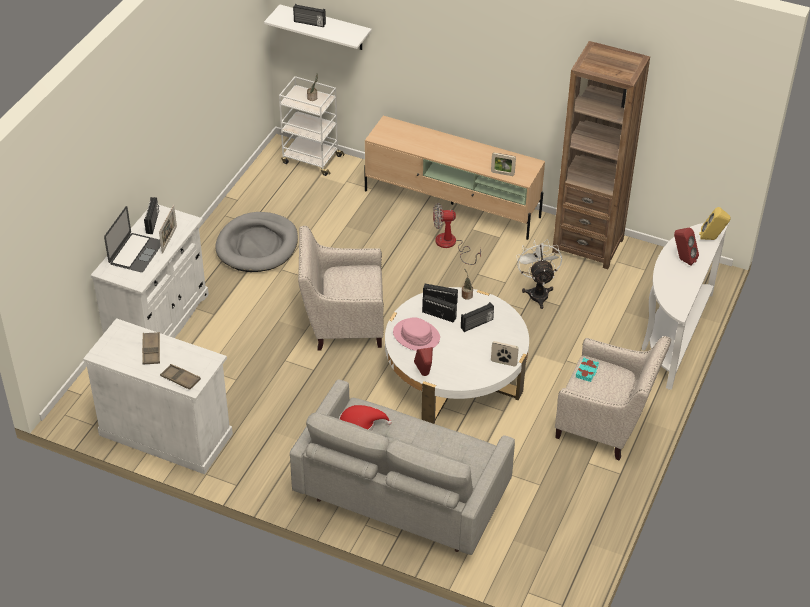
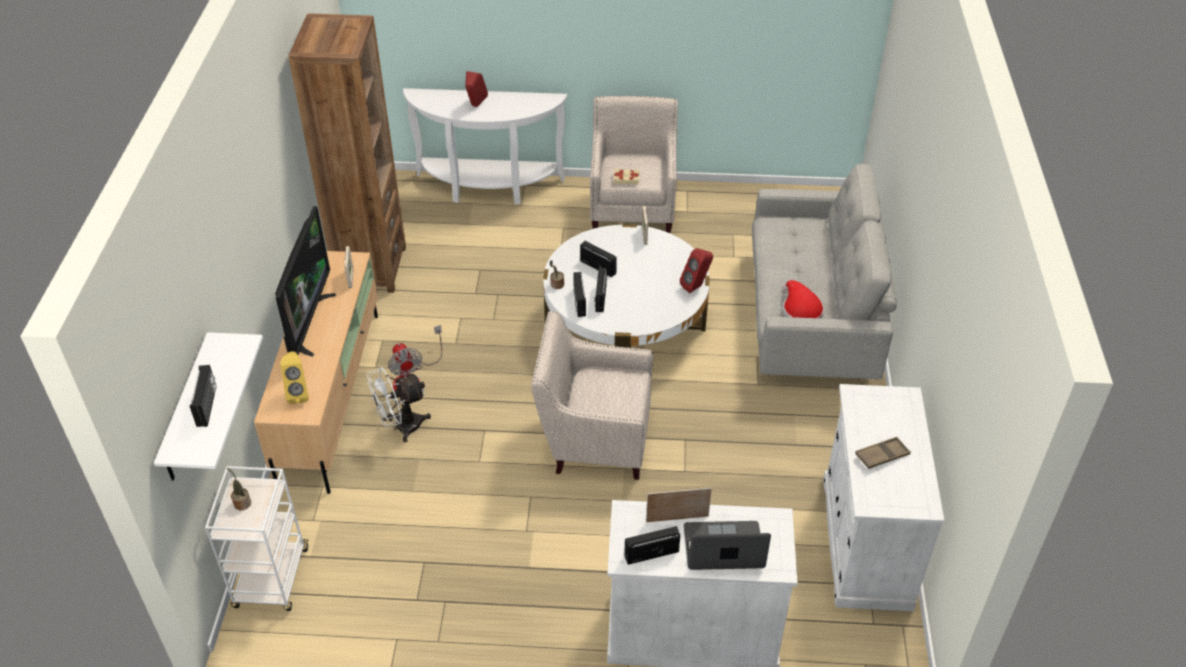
camera: 110 degrees left, 0 degrees up
brown tray [160,364,201,390] -> none
grey dog bed [215,212,298,272] -> none
beige armchair [298,226,384,351] -> beige armchair turned 120 degrees clockwise [531,311,653,480]
pink hat [393,317,440,351] -> none
white fan [516,239,562,309] -> white fan moved to [367,367,431,442]
turquoise book [576,358,599,382] -> beige book [614,169,639,184]
yellow speaker [699,207,730,240] -> yellow speaker moved to [281,351,309,404]
none -> television [275,206,336,357]

